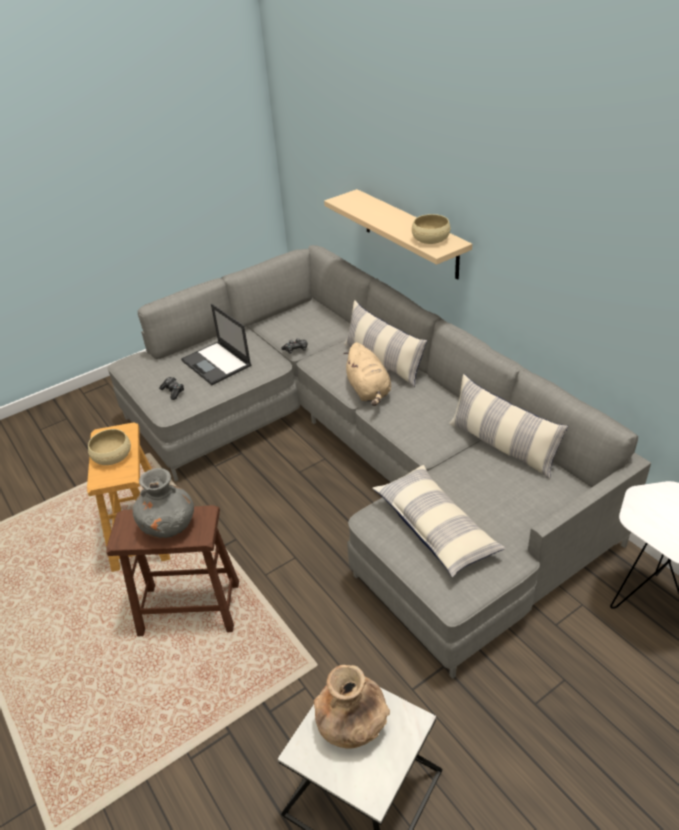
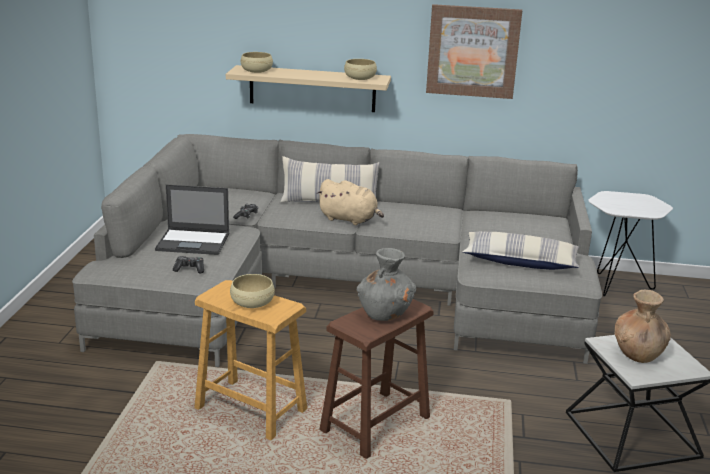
camera: 50 degrees left, 15 degrees down
pillow [449,374,568,479] -> none
none -> beige bowl [241,52,273,73]
none -> picture [426,4,522,99]

